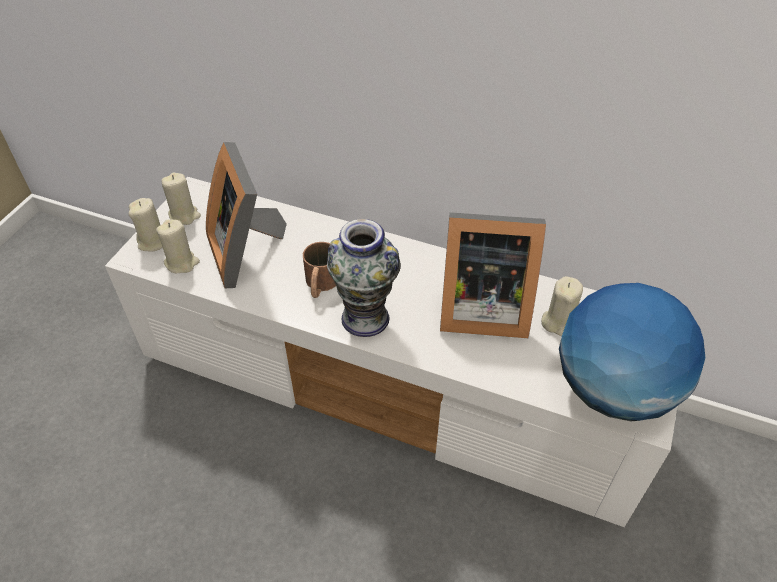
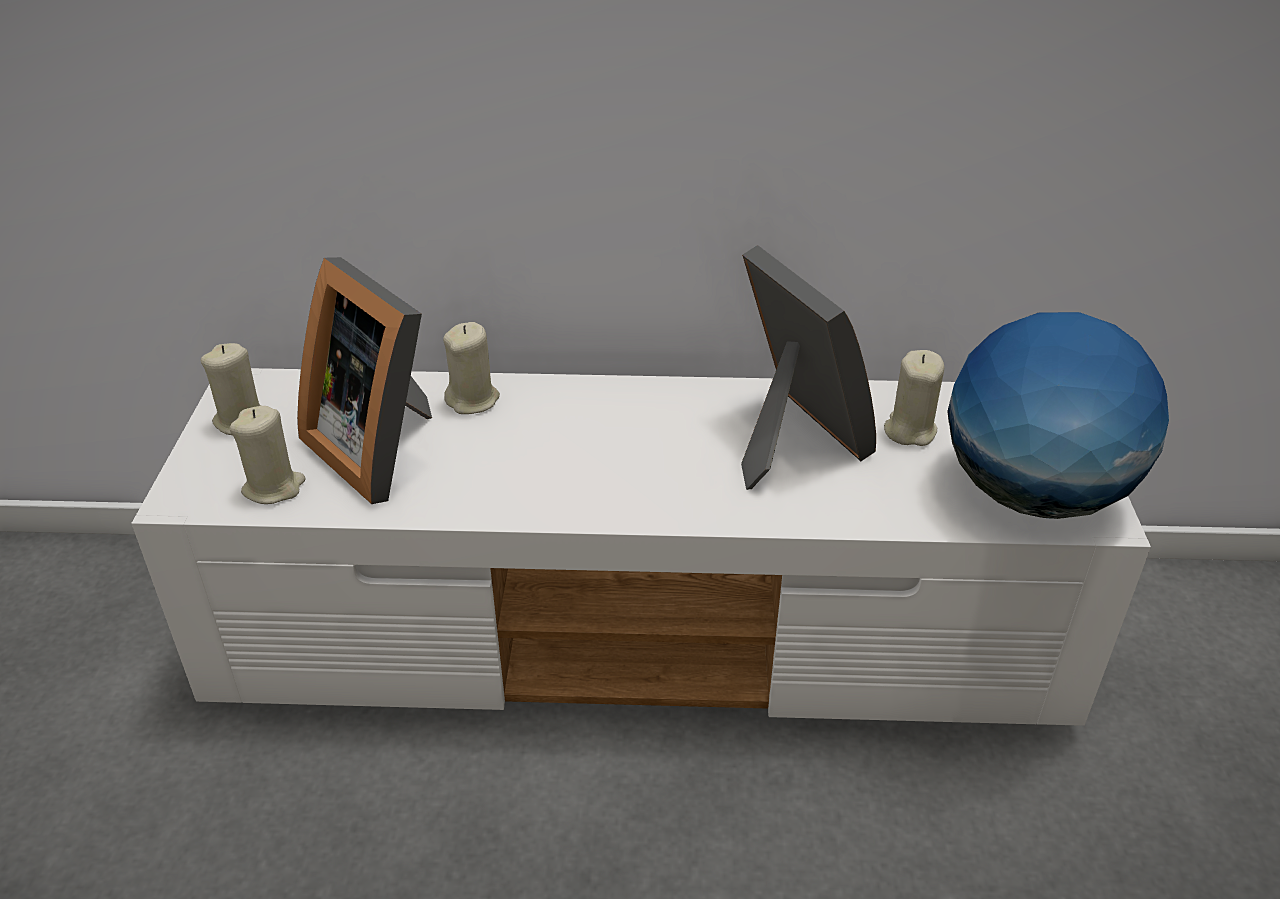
camera: 20 degrees left, 10 degrees down
beige candle [129,198,163,252] -> beige candle moved to [443,322,500,414]
brown mug [303,242,336,298] -> none
vase [327,219,401,337] -> none
picture frame [440,212,546,338] -> picture frame turned 105 degrees counterclockwise [741,245,876,490]

